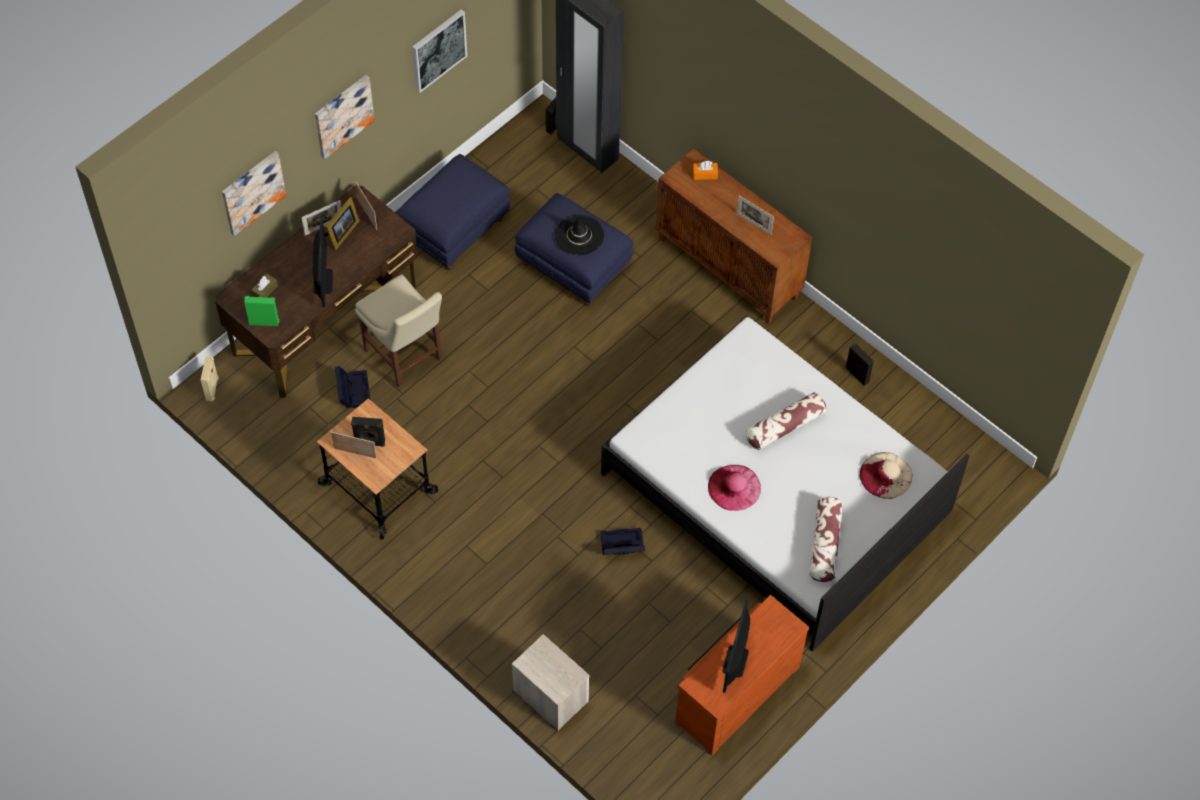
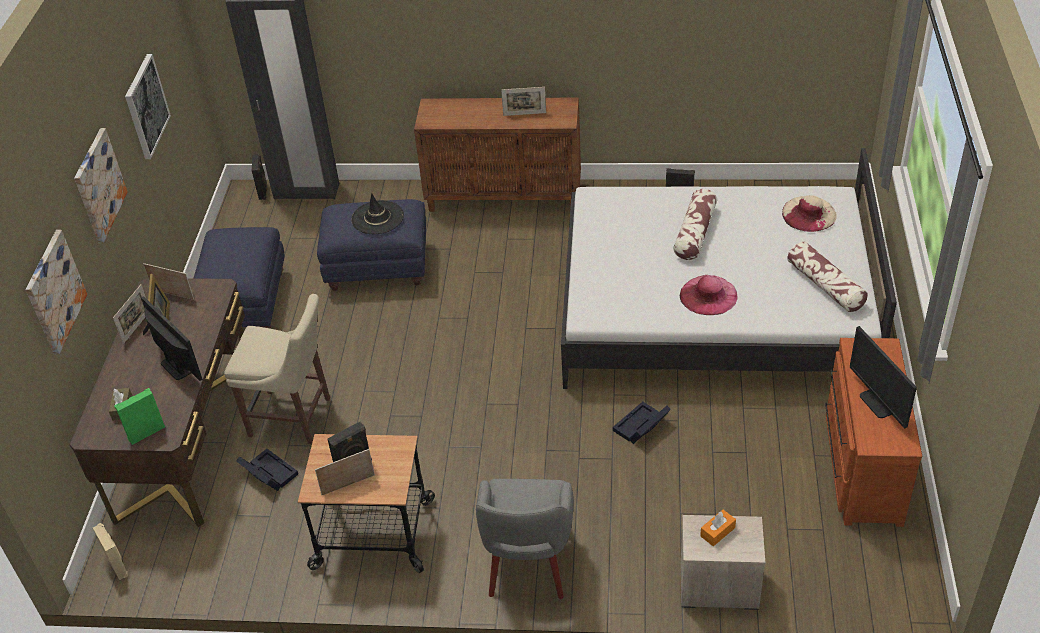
camera: 35 degrees left, 15 degrees down
orange tissue box [693,161,718,180] -> orange tissue box moved to [700,510,736,546]
none -> grey armchair [476,479,574,599]

